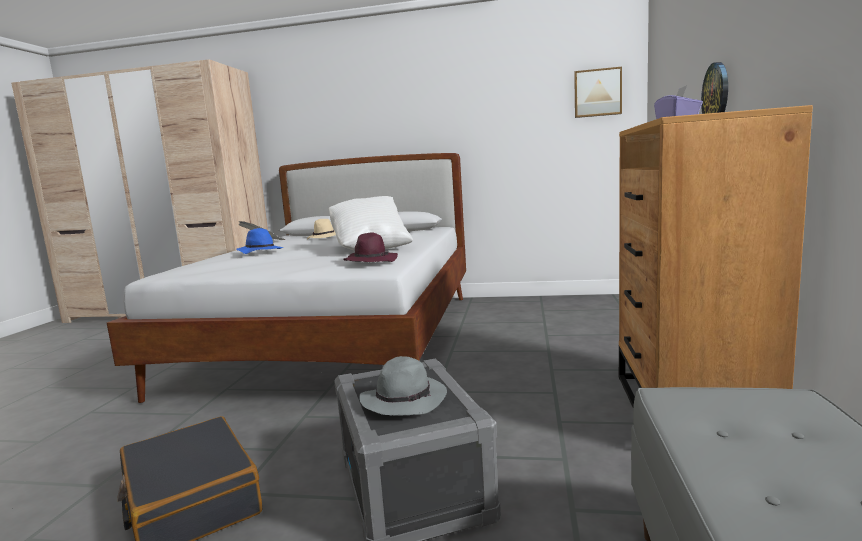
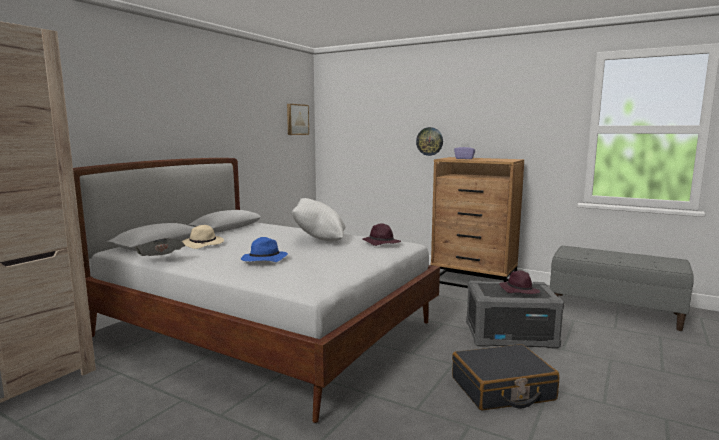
camera: 70 degrees left, 0 degrees up
grey hat [359,356,447,415] -> purple hat [499,270,540,294]

